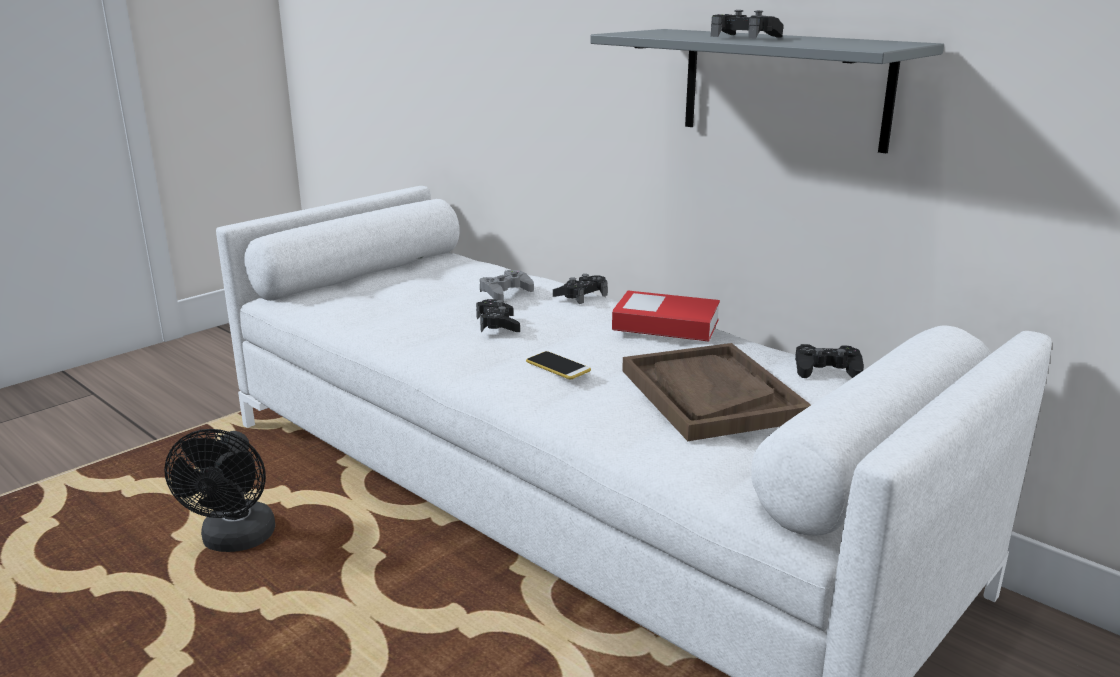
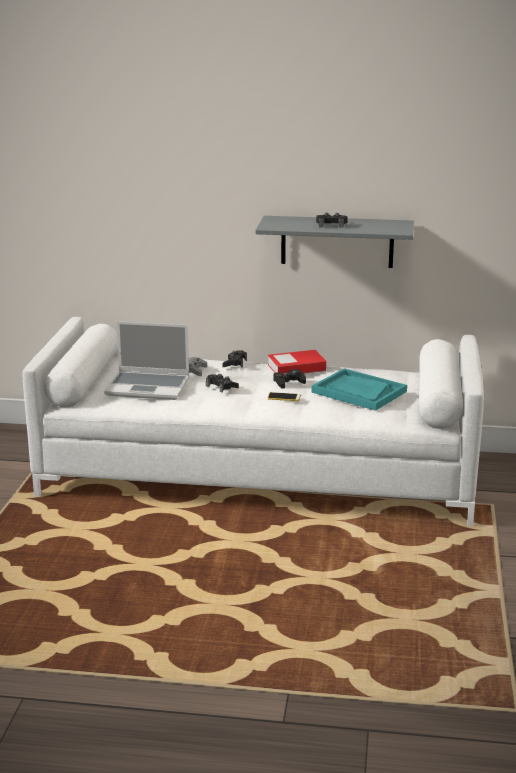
camera: 35 degrees left, 0 degrees up
black fan [164,429,275,552] -> none
brown tray [622,343,811,441] -> turquoise tray [311,368,407,411]
black game controller [795,344,864,378] -> black game controller moved to [274,369,306,389]
none -> laptop [104,321,189,400]

